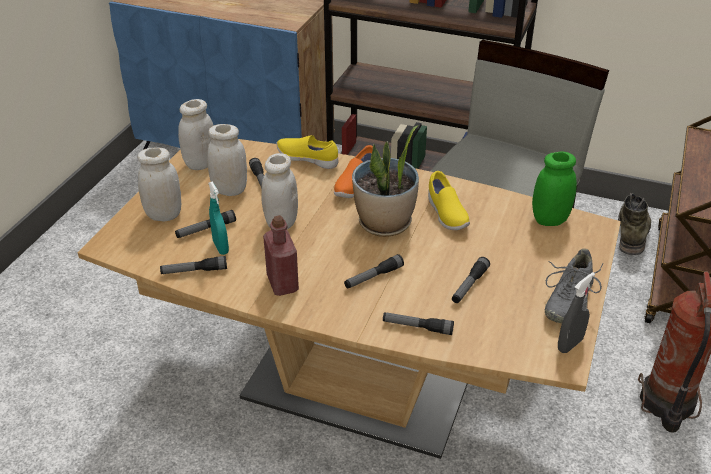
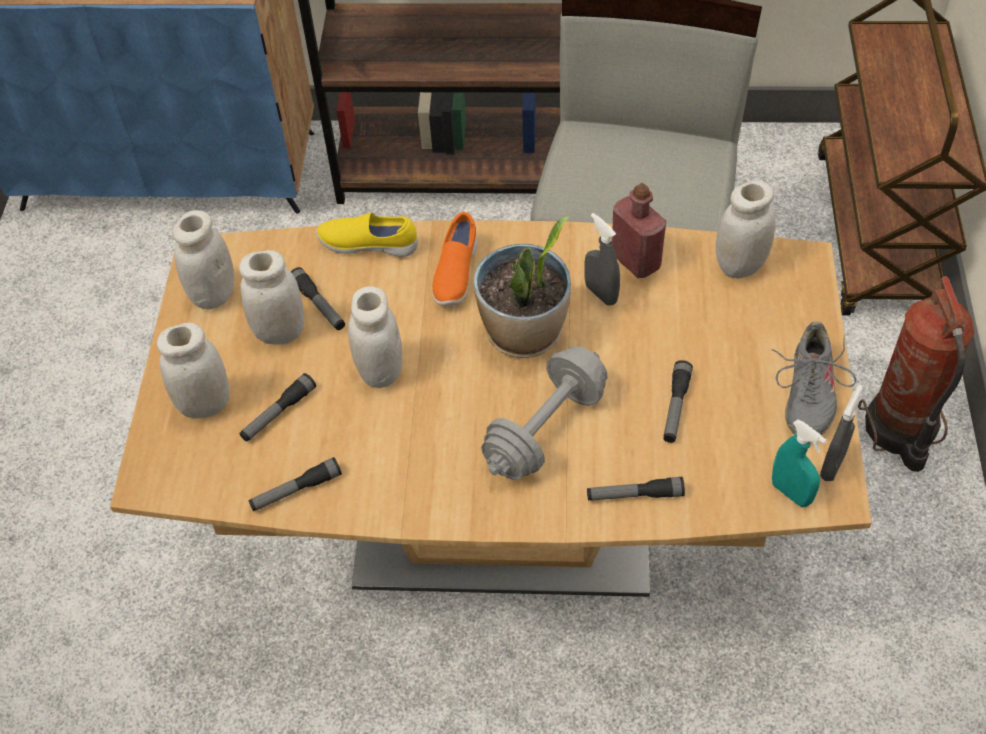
camera: 15 degrees left, 15 degrees up
turquoise spray bottle [209,182,229,255] -> turquoise spray bottle moved to [772,419,827,507]
red bottle [263,215,299,296] -> red bottle moved to [612,183,666,278]
flashlight [344,254,404,288] -> grey dumbbell [481,346,608,480]
yellow shoe [428,171,470,230] -> grey spray bottle [584,213,620,306]
green jar [532,152,577,226] -> white jar [716,180,775,279]
green boot [618,193,651,255] -> none

